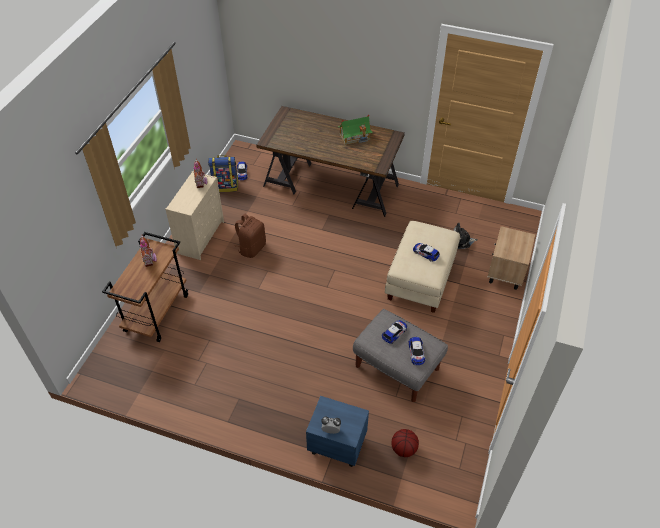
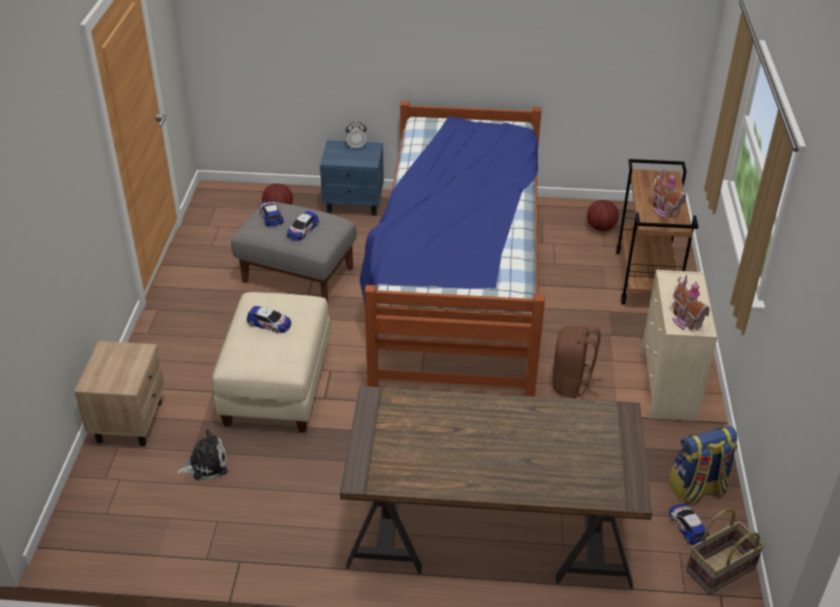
camera: 165 degrees right, 10 degrees down
toy house [338,115,373,145] -> none
none -> bed [360,101,545,396]
none -> basketball [587,200,619,231]
none -> basket [686,508,765,594]

